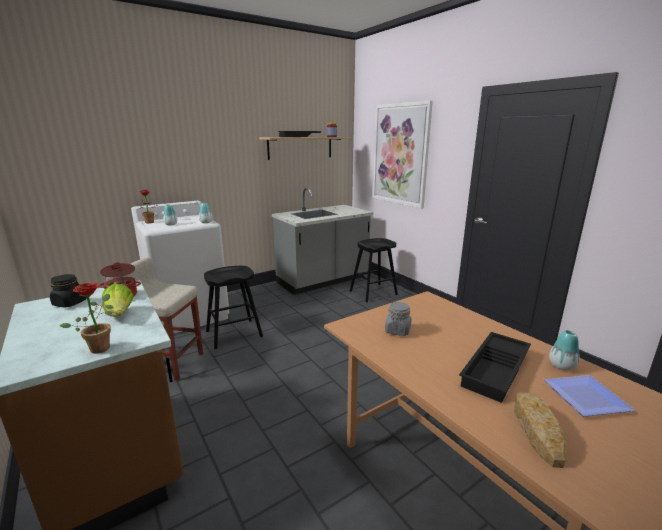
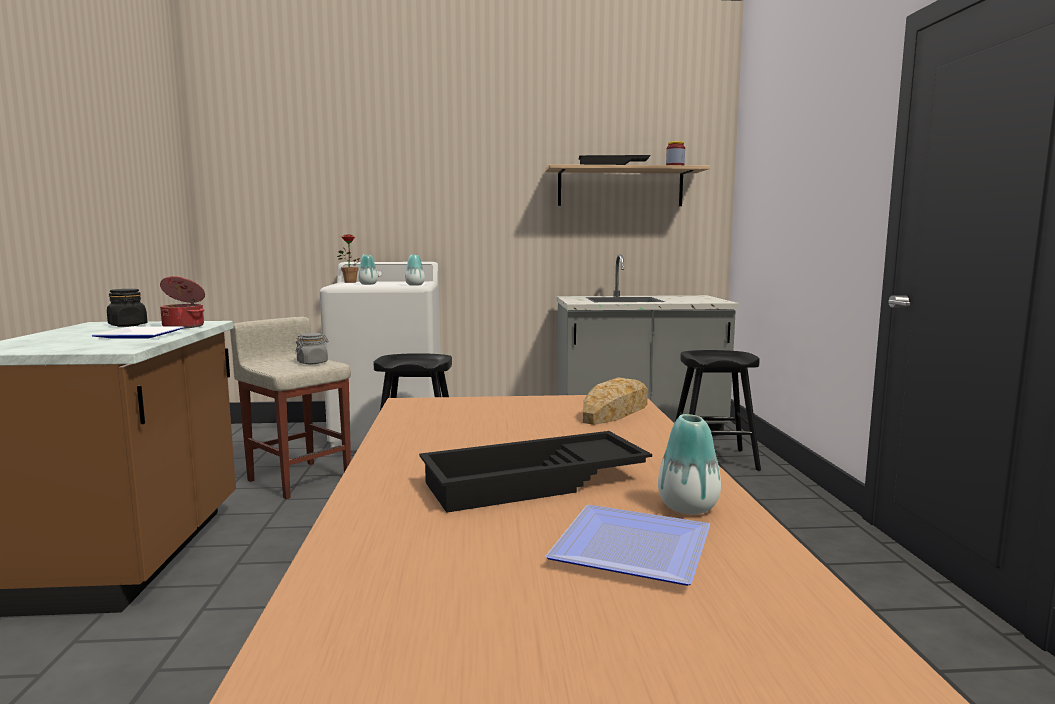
camera: 30 degrees right, 10 degrees down
potted plant [60,283,114,354] -> none
lettuce [102,284,134,317] -> plate [91,327,185,339]
picture [373,101,433,209] -> none
grey jar [385,302,411,336] -> grey jar moved to [295,333,328,364]
bread [514,392,567,468] -> bread moved to [583,377,648,425]

